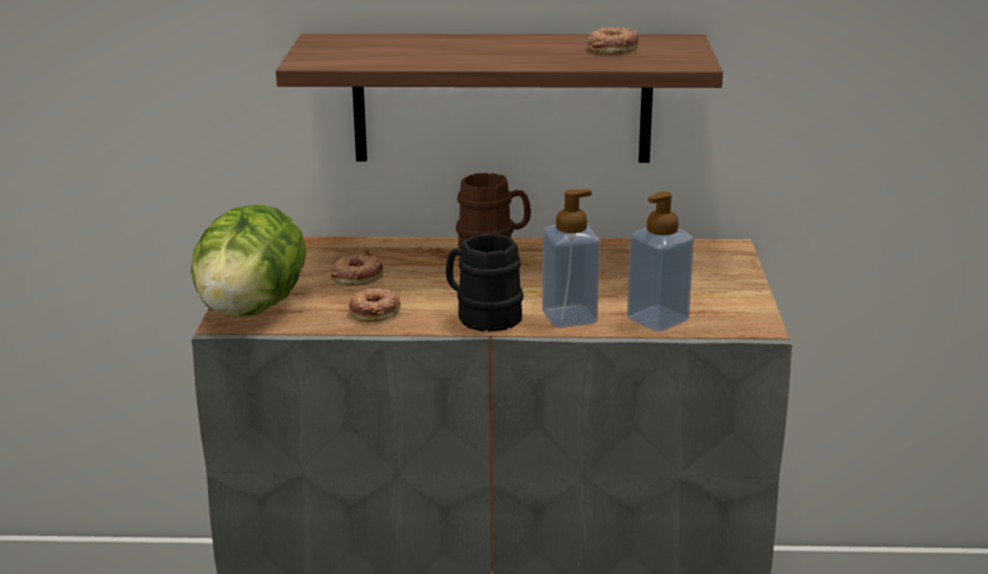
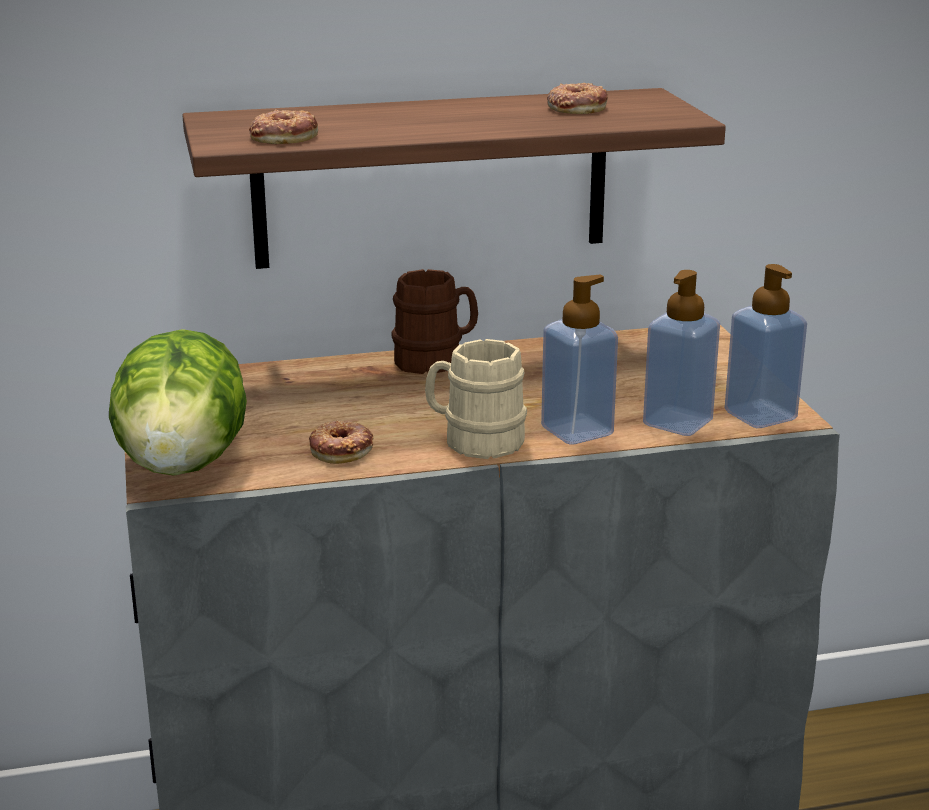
camera: 15 degrees left, 0 degrees up
donut [331,254,383,286] -> donut moved to [249,109,318,144]
black mug [446,234,524,332] -> beige mug [425,339,527,459]
none -> soap dispenser [725,264,807,428]

